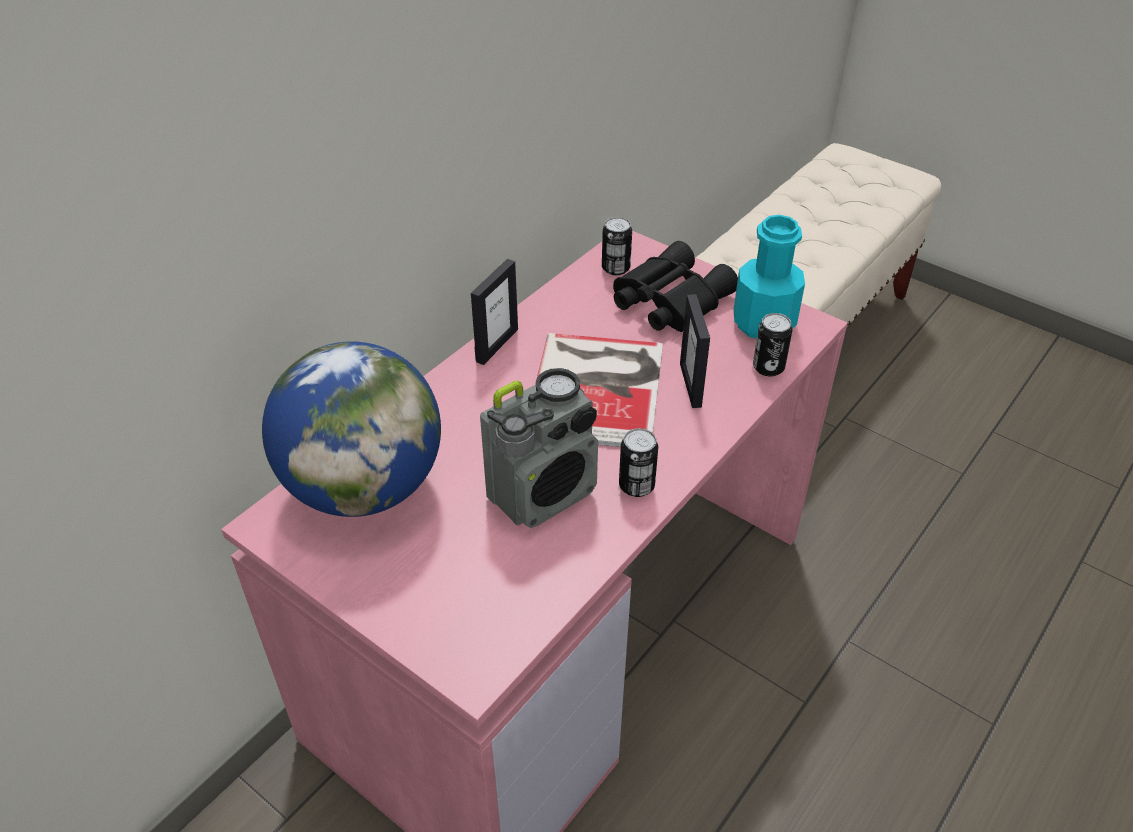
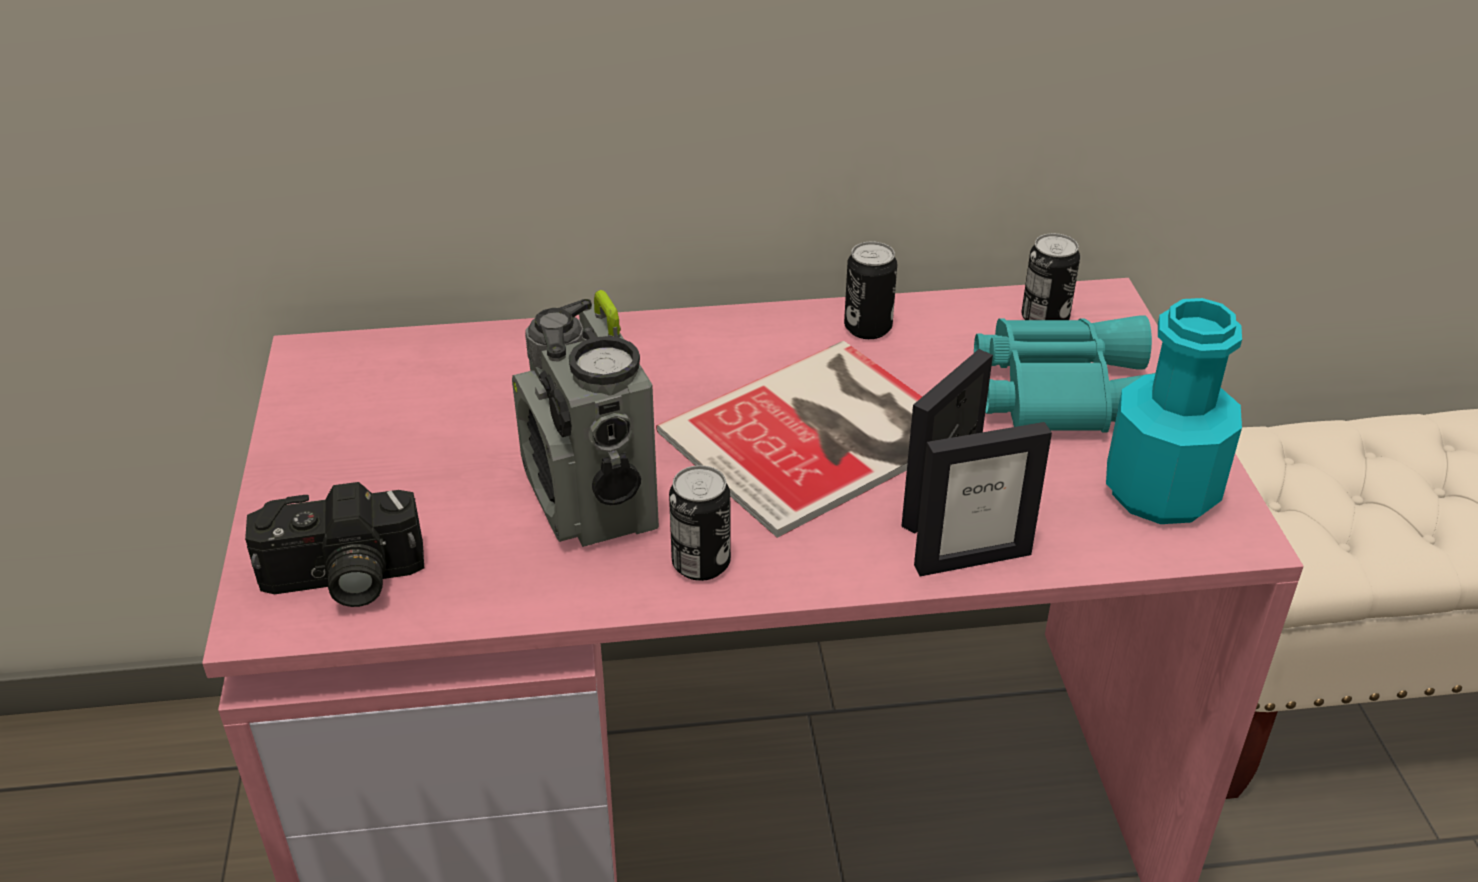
camera: 45 degrees right, 5 degrees down
globe [262,342,441,517] -> none
picture frame [471,259,518,365] -> picture frame moved to [914,422,1052,576]
radio [480,368,598,528] -> radio turned 60 degrees clockwise [512,290,659,547]
black binoculars [613,241,738,332] -> turquoise binoculars [974,315,1155,433]
can [753,313,792,377] -> can moved to [844,241,897,339]
none -> camera [245,482,424,607]

